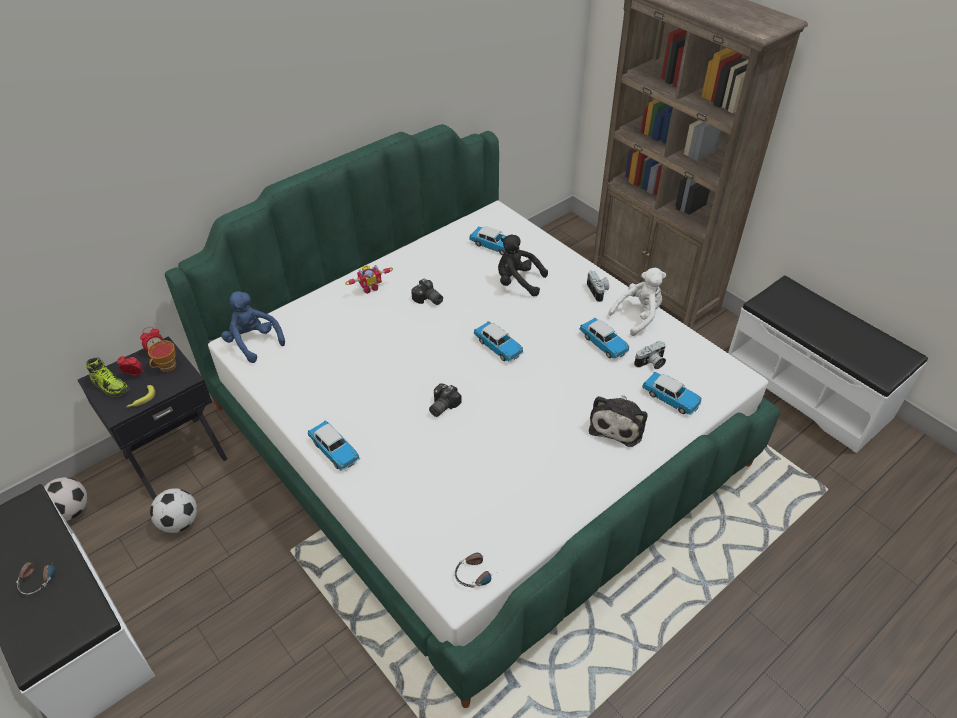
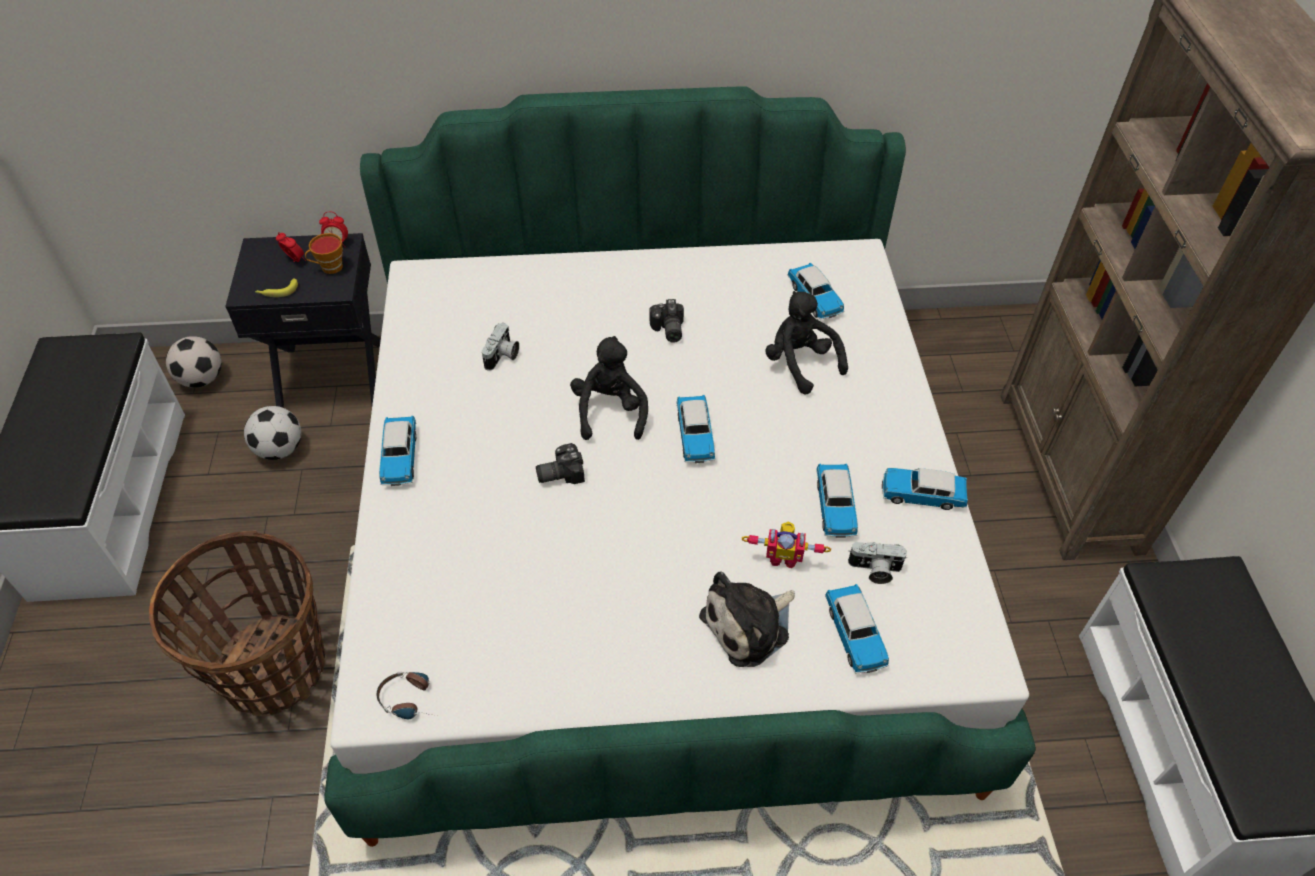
camera: 35 degrees right, 5 degrees up
headphones [16,554,58,595] -> none
shoe [86,357,129,397] -> none
blue plush toy [221,291,285,363] -> none
toy robot [346,265,393,294] -> toy robot moved to [742,521,831,568]
camera [587,271,609,302] -> camera moved to [482,323,519,371]
white plush toy [608,268,666,336] -> toy car [882,468,968,510]
none -> basket [149,530,325,716]
none -> black plush toy [570,336,648,440]

